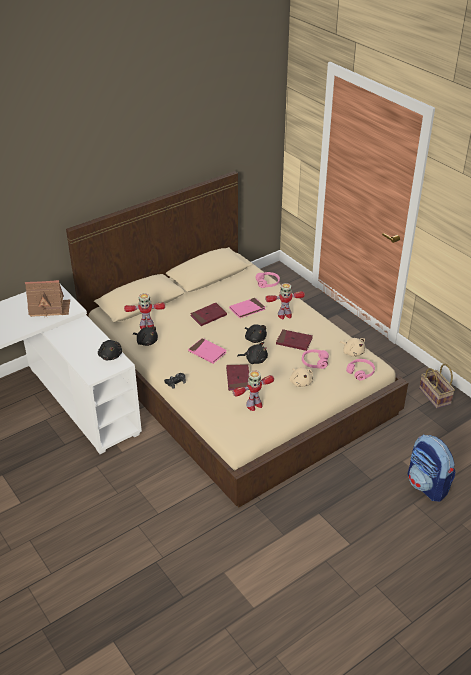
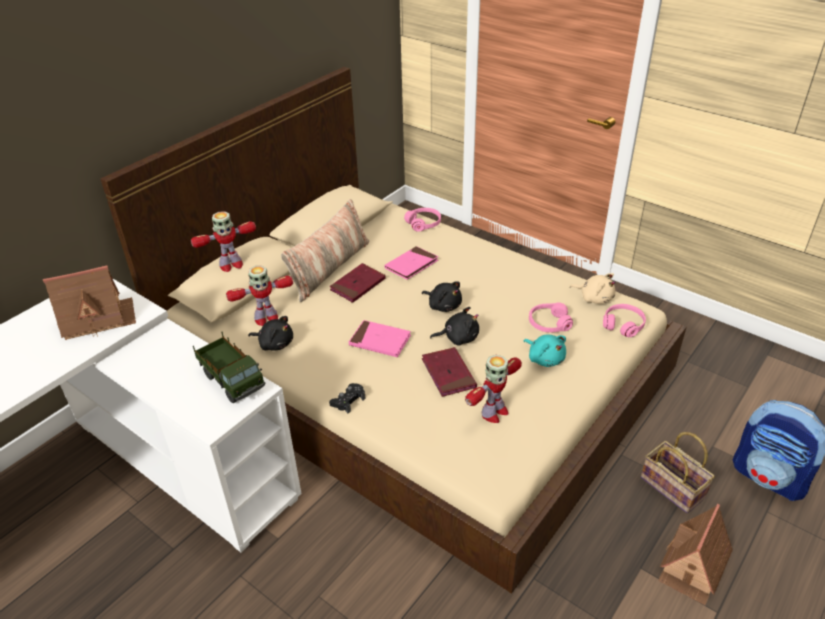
camera: 15 degrees left, 0 degrees up
black plush toy [98,340,122,360] -> toy truck [193,332,266,403]
toy robot [265,283,305,319] -> toy robot moved to [191,211,256,272]
red book [276,329,313,351] -> none
beige plush toy [290,367,313,387] -> turquoise plush toy [524,334,566,367]
basket [419,364,455,408] -> basket moved to [641,432,715,513]
none -> pillow [281,199,369,302]
none -> toy house [658,504,733,605]

